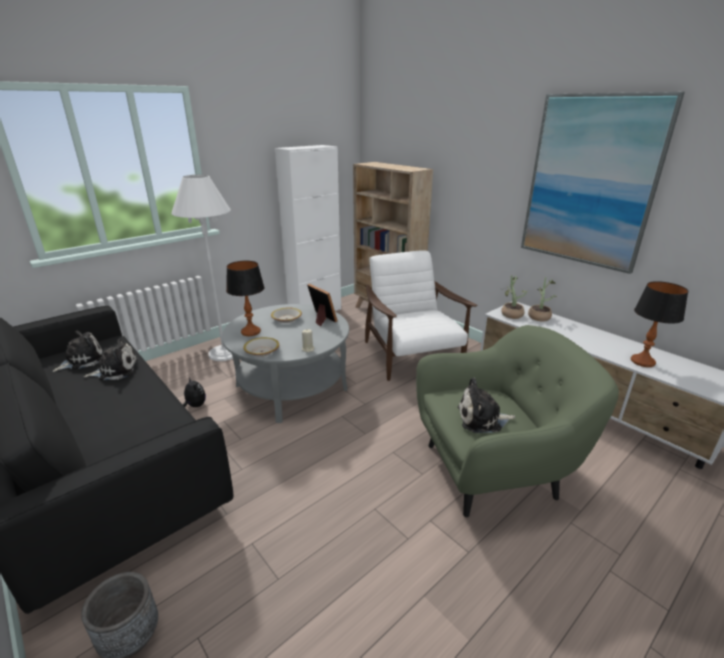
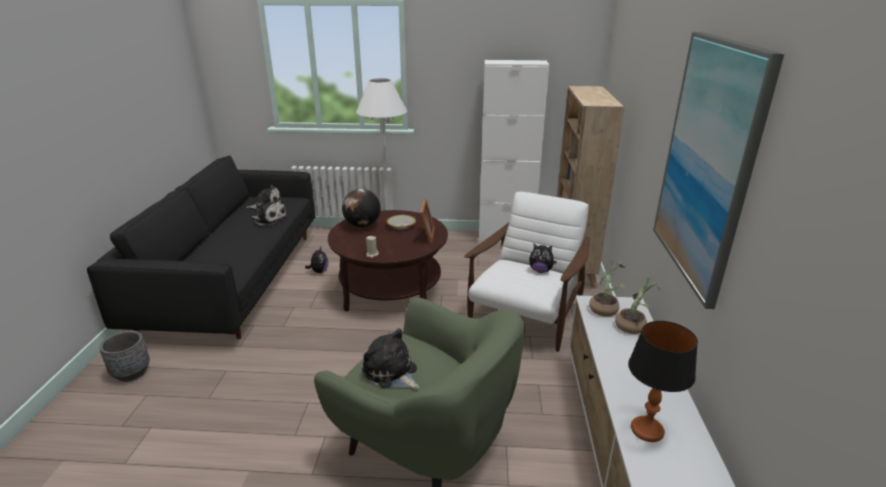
camera: 45 degrees right, 0 degrees up
grey coffee table [222,304,349,423] -> brown coffee table [328,210,448,312]
table lamp [226,261,265,336] -> globe [342,189,381,227]
bowl [243,337,279,357] -> none
none -> plush toy [529,244,557,273]

